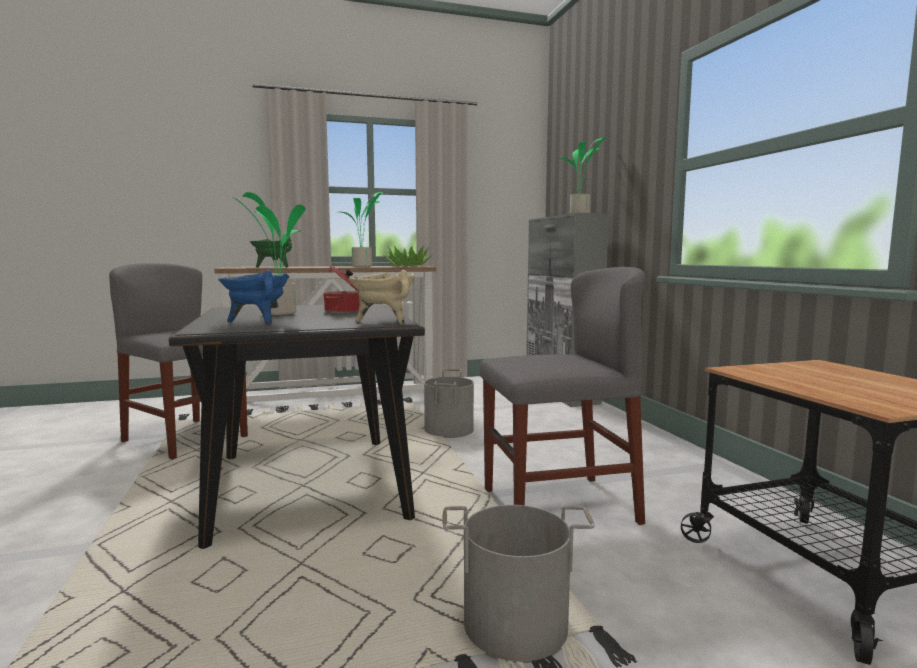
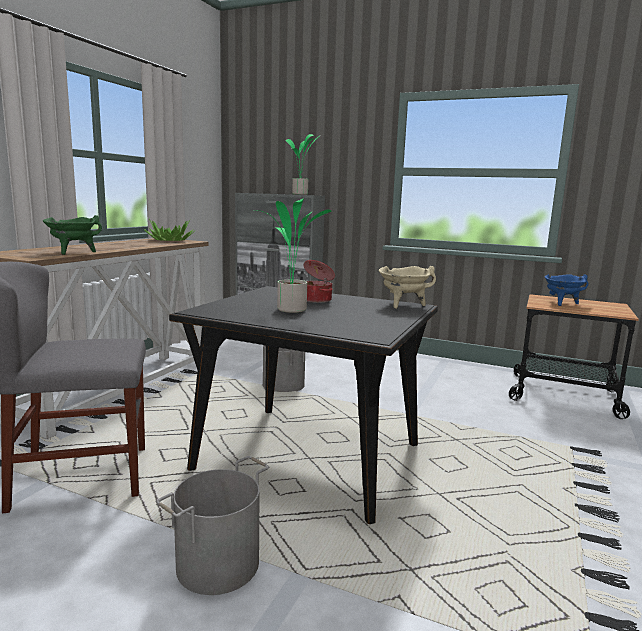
camera: 50 degrees left, 5 degrees up
blue cooking pot [218,270,289,325] -> blue cooking pot moved to [545,274,588,306]
potted plant [336,192,383,267] -> none
grey bucket [442,505,595,663] -> grey bucket moved to [156,456,269,595]
grey chair [479,267,645,525] -> none

